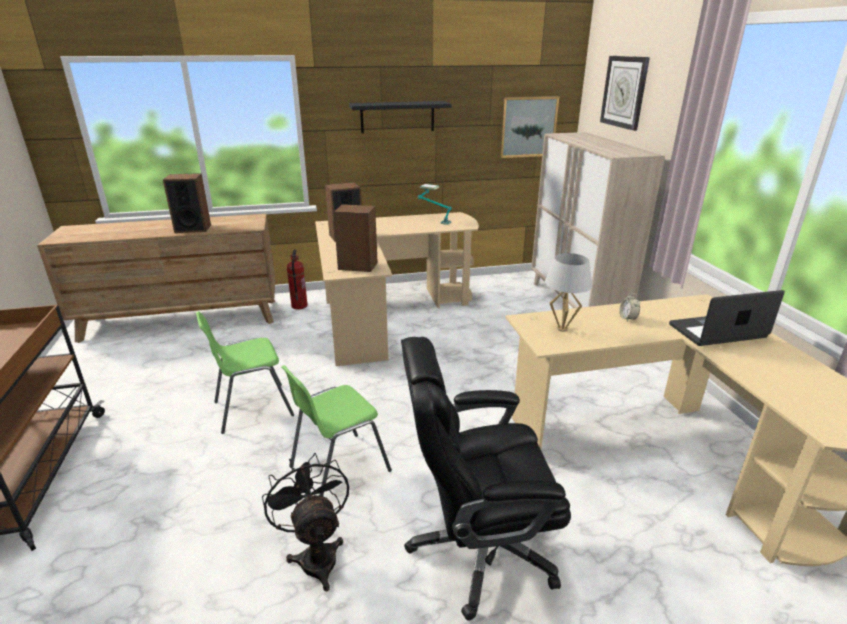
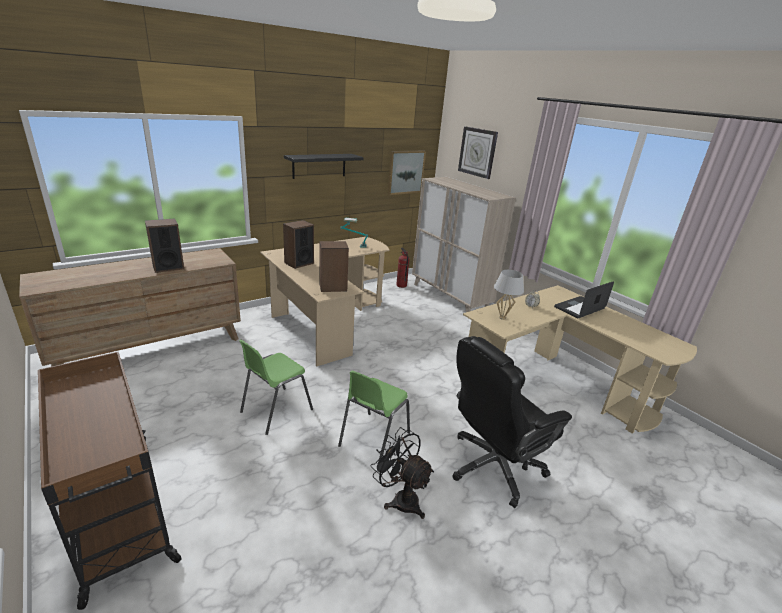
camera: 25 degrees left, 0 degrees up
fire extinguisher [287,250,308,310] -> fire extinguisher moved to [396,248,410,288]

